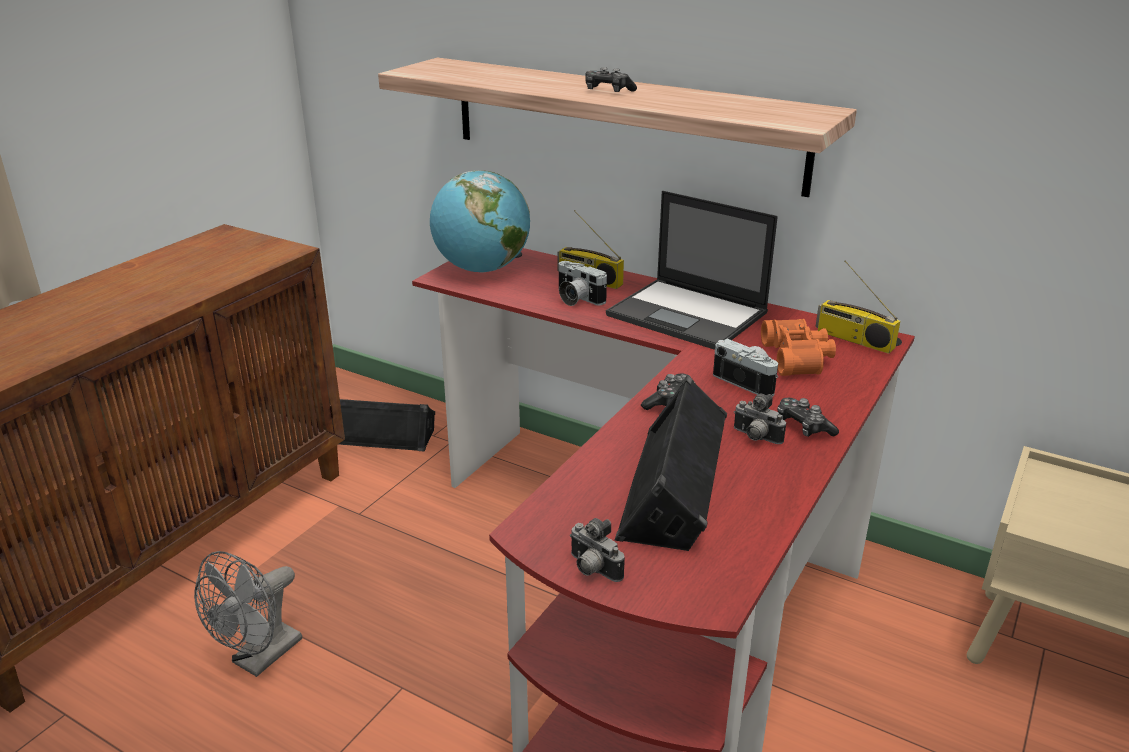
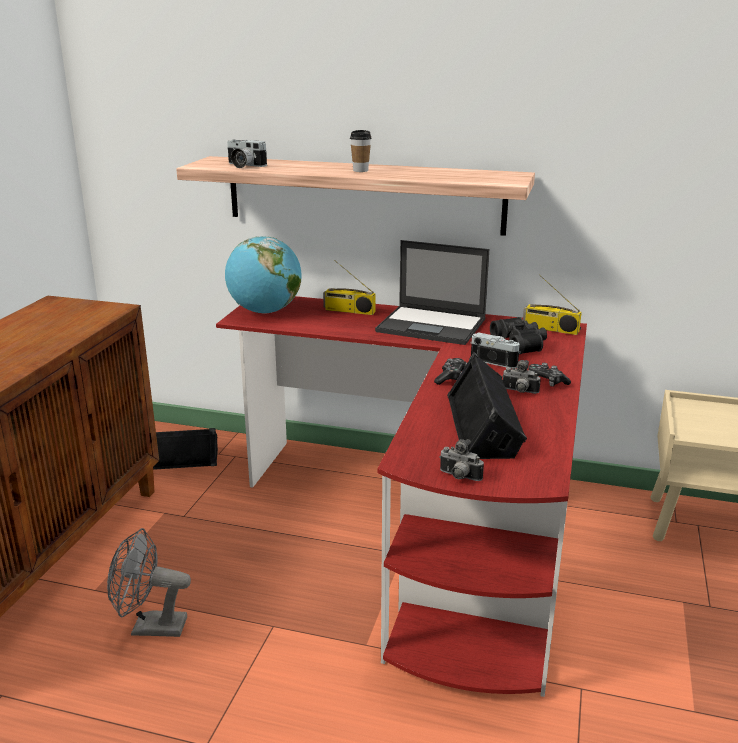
camera: 15 degrees left, 5 degrees down
grey fan [194,551,302,677] -> grey fan turned 75 degrees clockwise [107,528,191,637]
camera [559,261,607,306] -> camera moved to [227,140,267,168]
game controller [585,67,637,92] -> cup [350,130,372,172]
orange binoculars [761,319,836,376] -> black binoculars [490,317,547,354]

